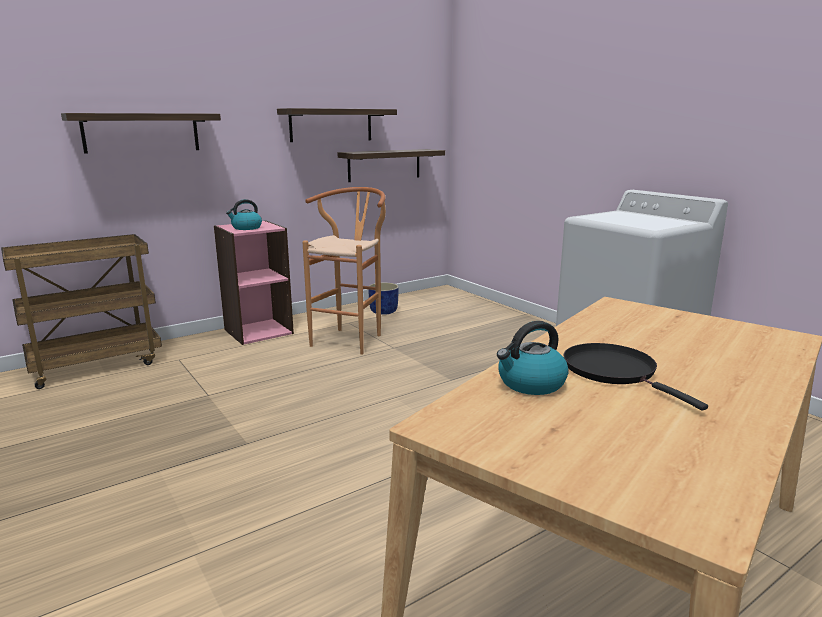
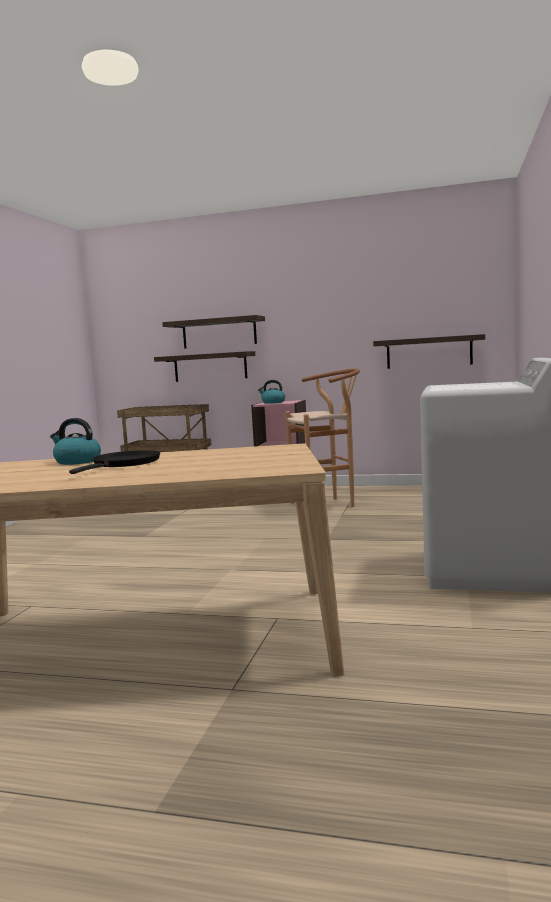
camera: 50 degrees right, 10 degrees down
shelf [277,108,397,142] -> shelf moved to [154,351,255,382]
blue planter [368,282,399,315] -> none

